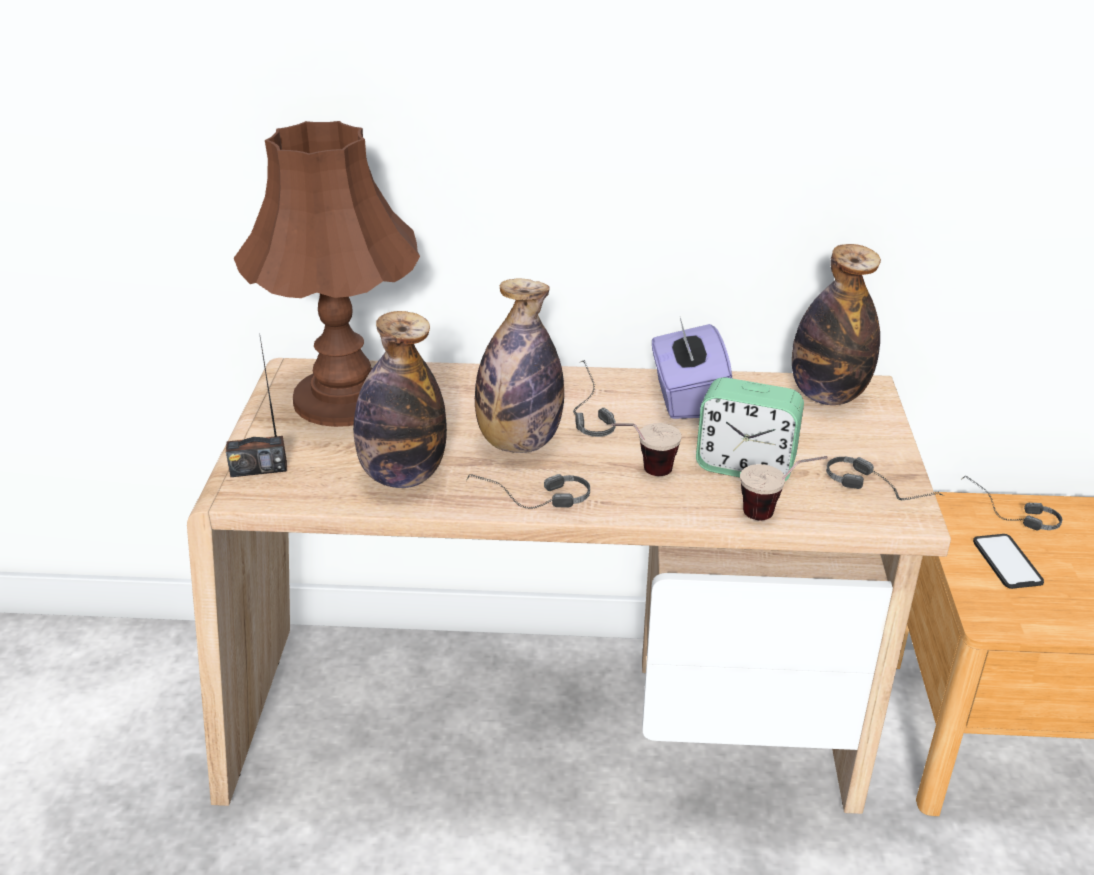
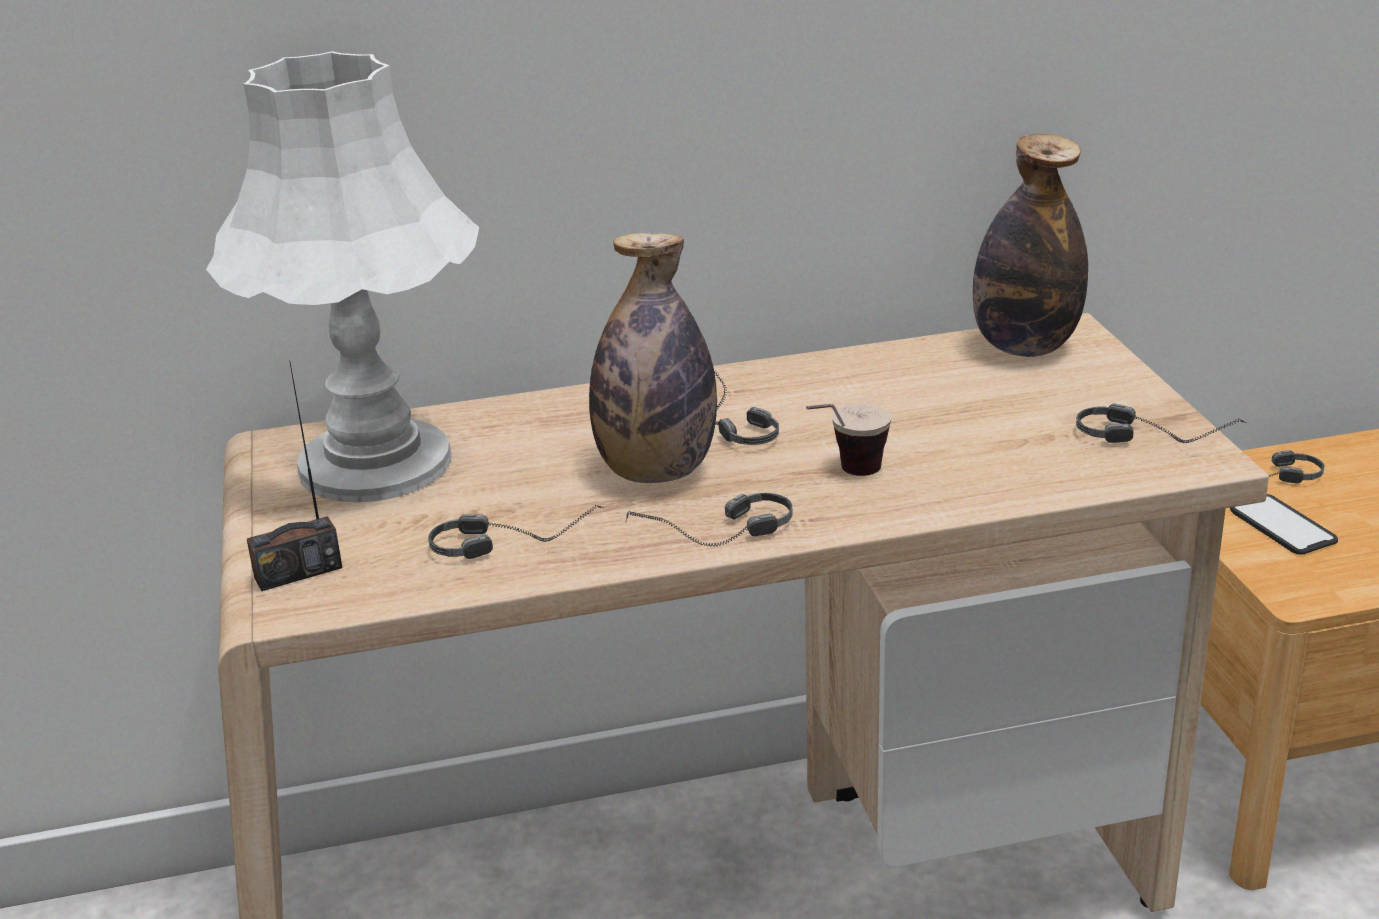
camera: 15 degrees left, 5 degrees down
brown table lamp [234,121,420,427] -> white table lamp [206,51,479,502]
bottle [353,311,447,488] -> headphones [428,505,604,559]
purple tissue box [652,318,732,419] -> none
alarm clock [696,377,804,481] -> none
cup [740,456,828,520] -> none

